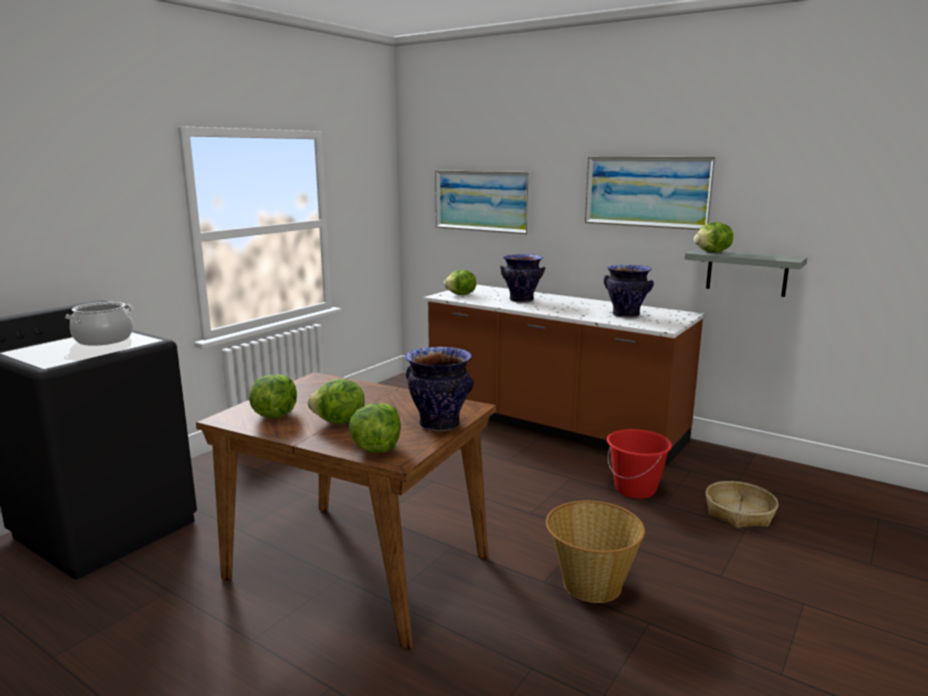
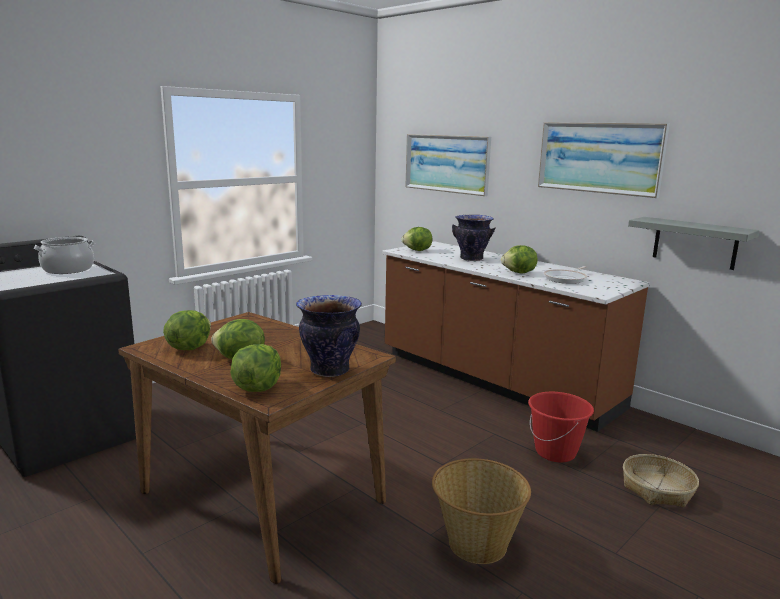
camera: 10 degrees right, 0 degrees up
vase [604,265,654,318] -> frying pan [544,266,587,284]
lettuce [694,222,733,253] -> lettuce moved to [501,245,537,274]

